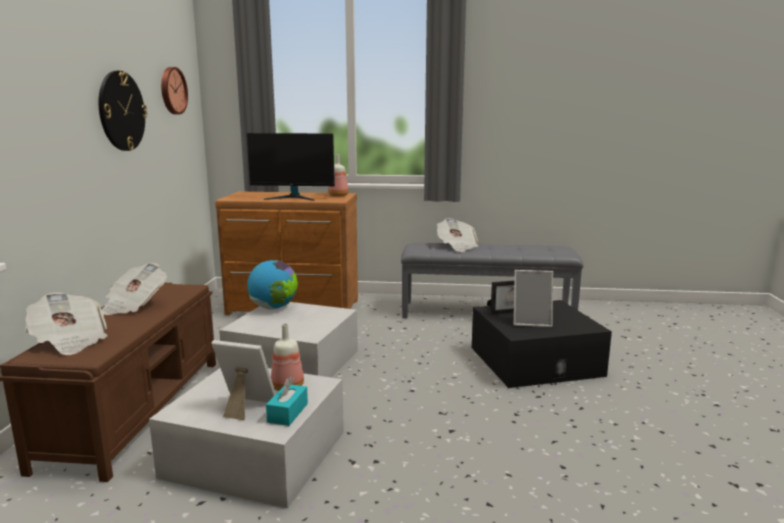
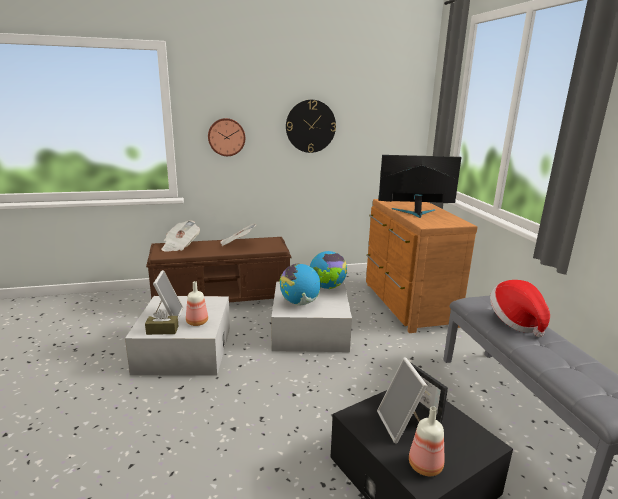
camera: 70 degrees right, 5 degrees up
wall clock [161,67,188,114] -> wall clock moved to [208,118,245,156]
monitor [247,133,335,201] -> monitor turned 105 degrees clockwise [379,155,462,218]
turquoise tissue box [266,377,308,426] -> brown tissue box [145,309,178,335]
bottle [329,154,349,197] -> bottle moved to [409,406,444,476]
newspaper [437,218,479,252] -> hat [490,280,550,337]
none -> globe [279,263,321,306]

